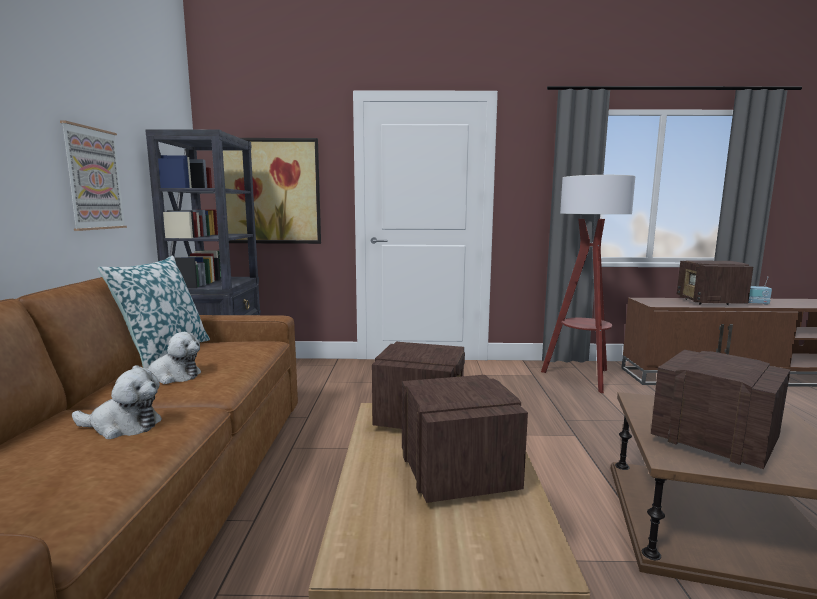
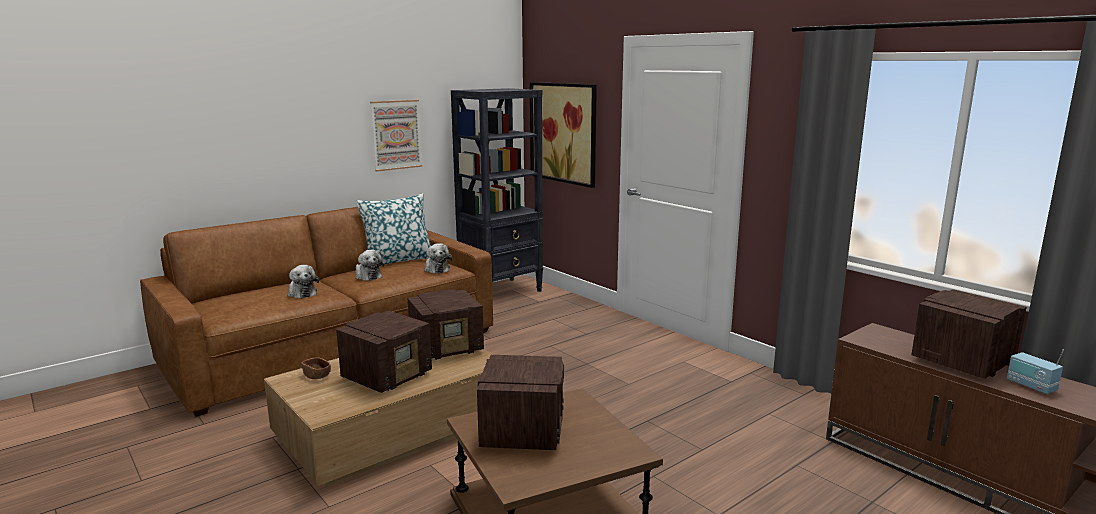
camera: 50 degrees right, 5 degrees up
floor lamp [541,175,635,393] -> none
none -> brown bowl [301,357,331,379]
none -> plush toy [424,243,452,274]

